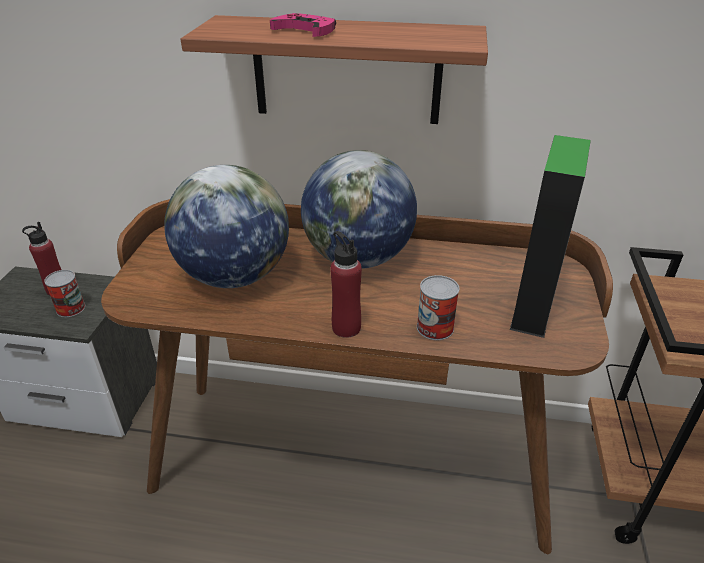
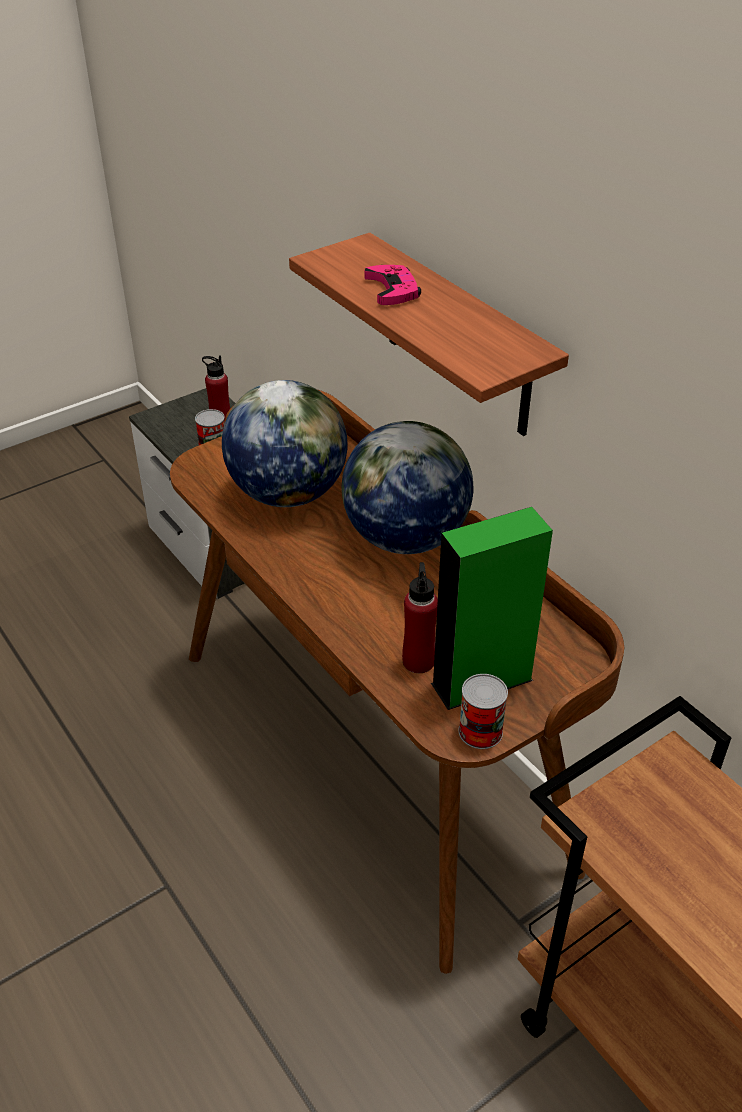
camera: 45 degrees right, 5 degrees up
red bottle [330,231,362,338] -> red bottle moved to [402,562,438,673]
can [417,275,459,340] -> can moved to [459,674,508,749]

